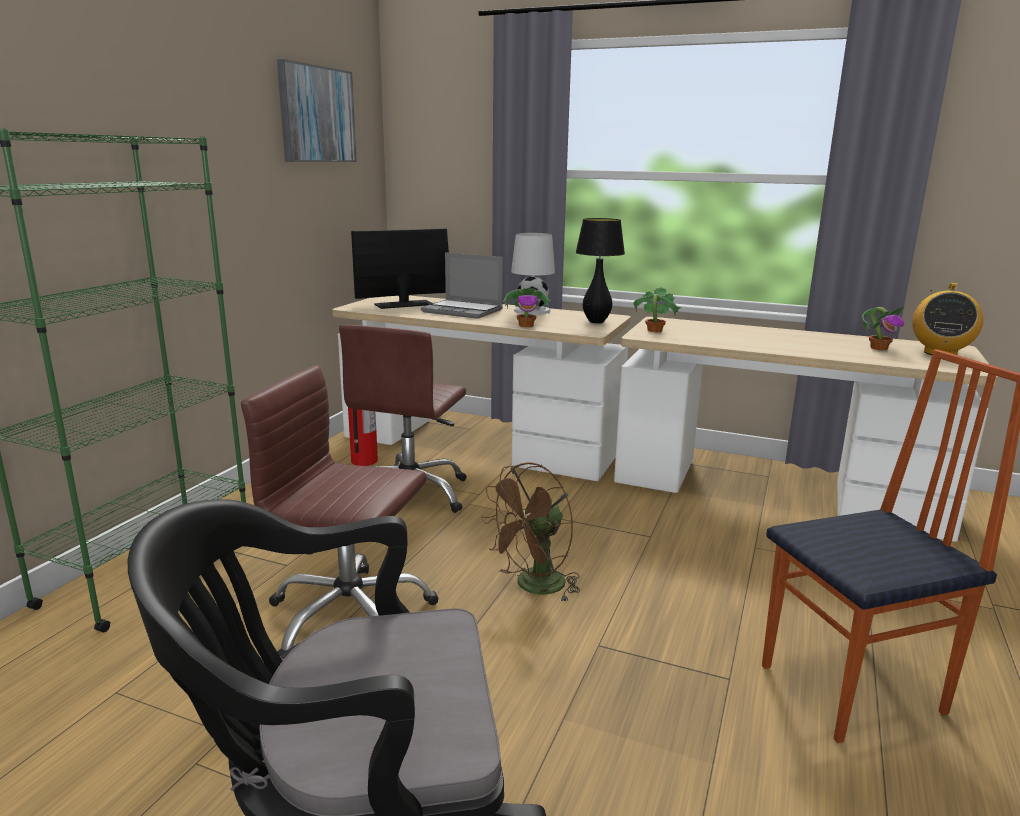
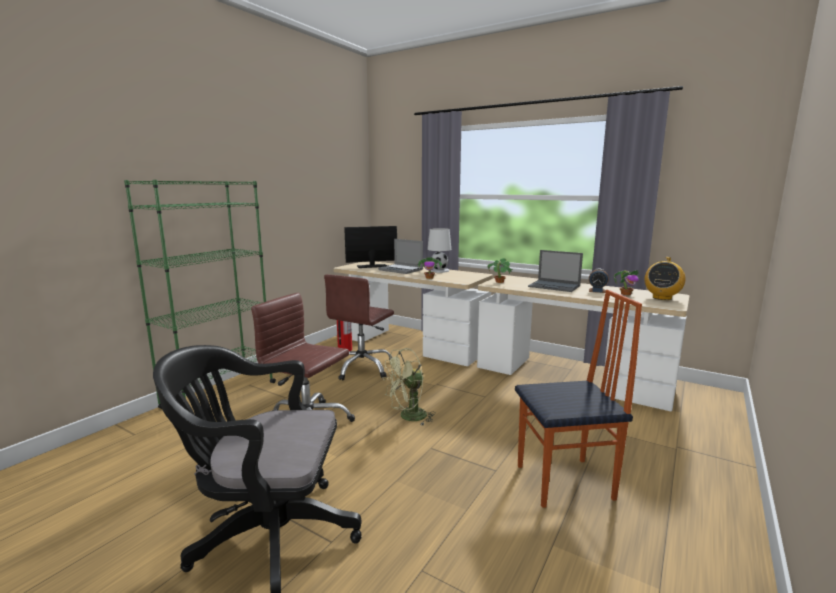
camera: 10 degrees right, 5 degrees down
picture [277,59,357,162] -> none
brown fan [481,462,580,603] -> green fan [382,348,436,425]
black table lamp [576,218,625,323] -> none
none -> laptop [528,250,583,292]
none -> alarm clock [589,269,609,293]

